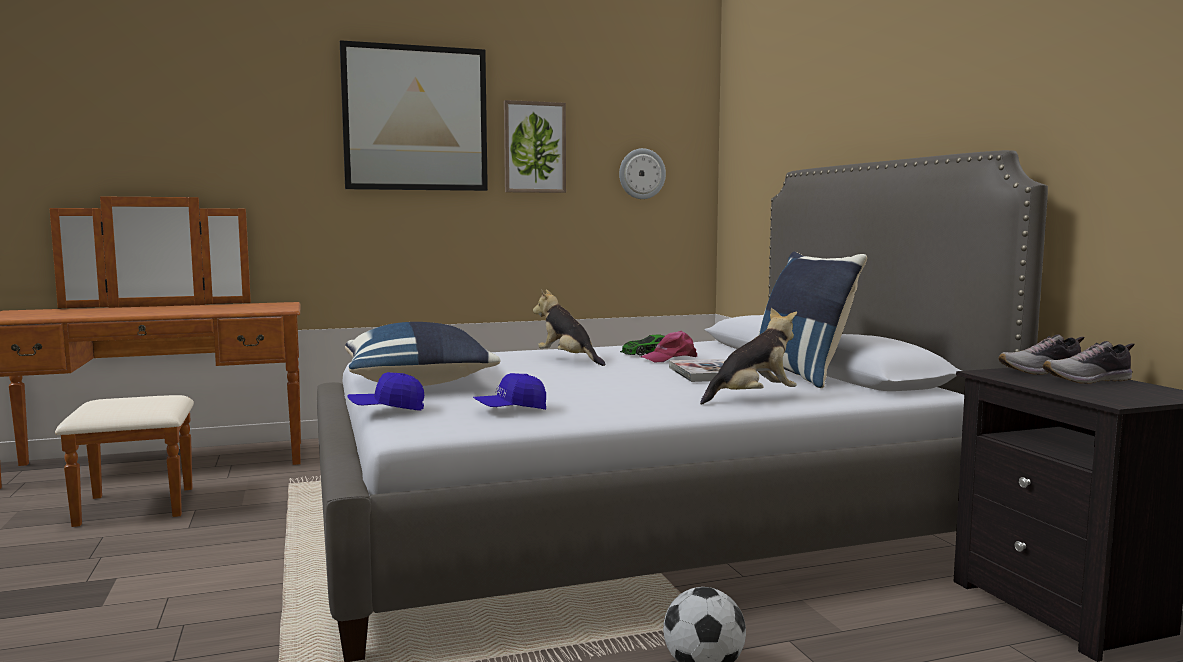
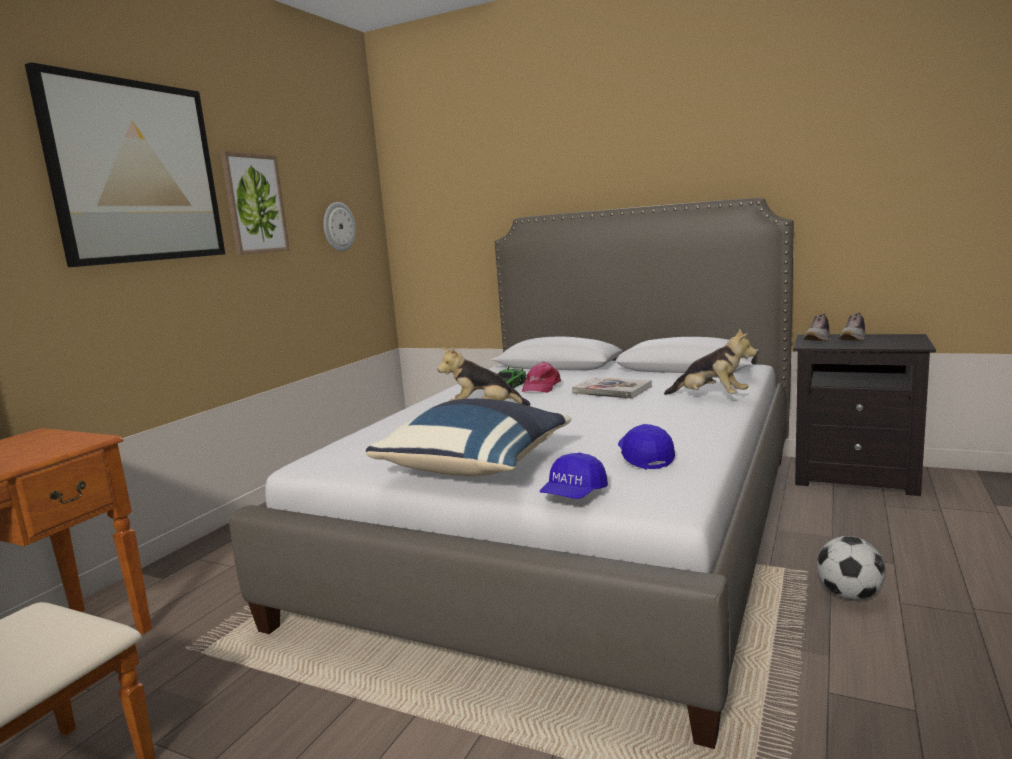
camera: 45 degrees left, 5 degrees up
blue cap [473,373,546,410] -> blue cap turned 150 degrees clockwise [618,424,675,470]
plush toy [700,308,797,405] -> plush toy turned 105 degrees clockwise [664,328,757,395]
blue pillow [758,252,867,388] -> none

